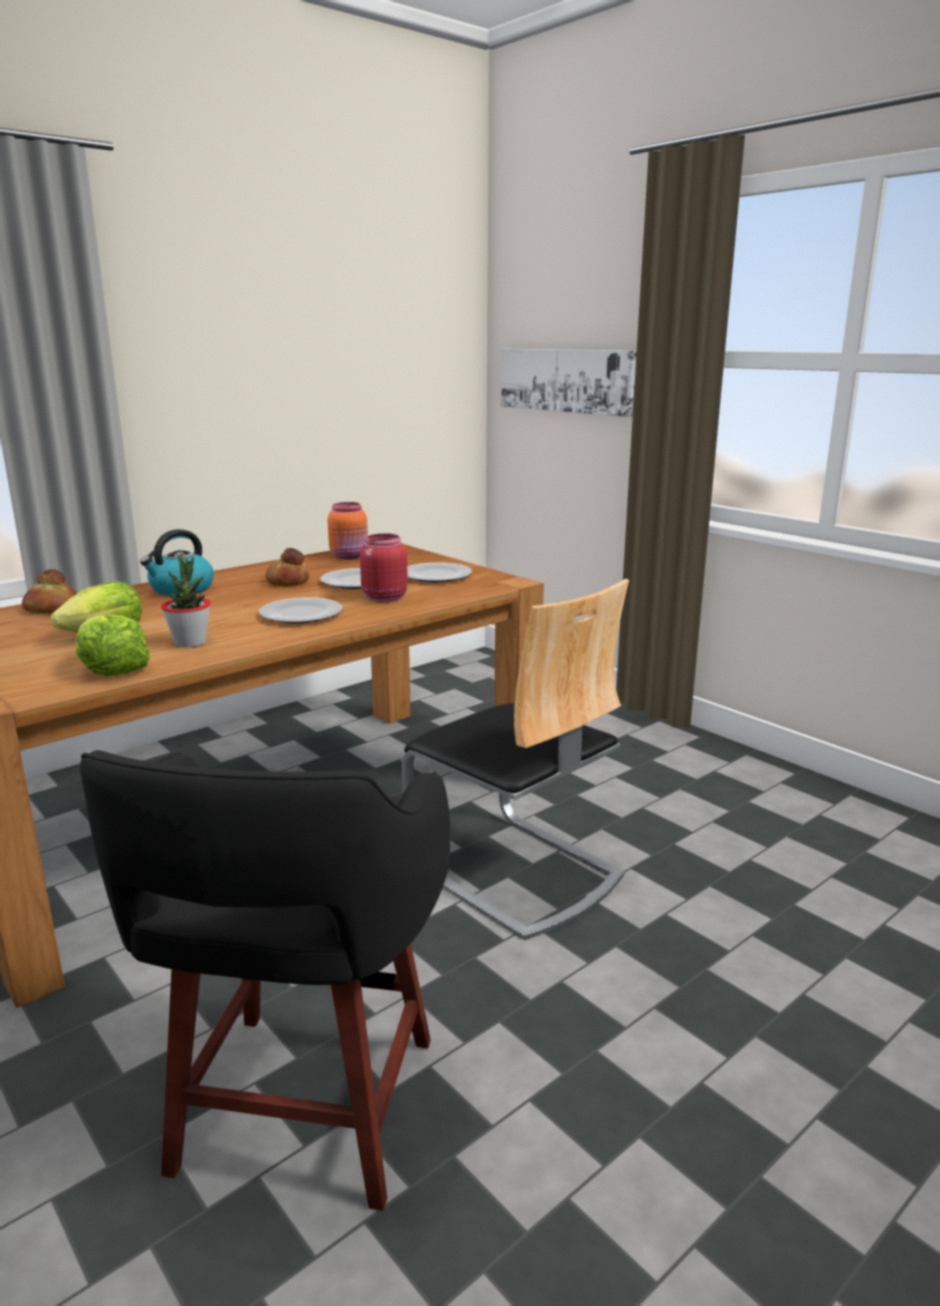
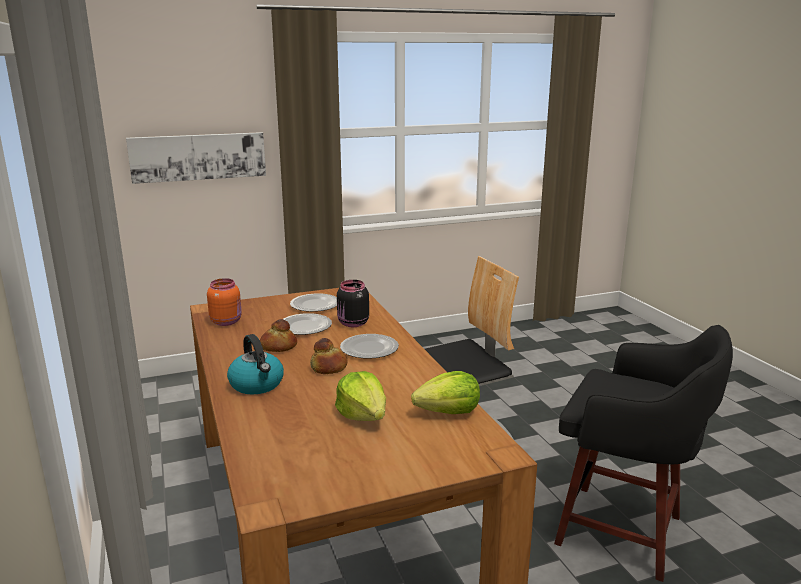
camera: 70 degrees left, 0 degrees up
bread [22,569,77,614] -> bread moved to [310,338,348,374]
potted plant [161,554,211,647] -> none
red jar [360,533,408,602] -> black jar [337,280,369,327]

